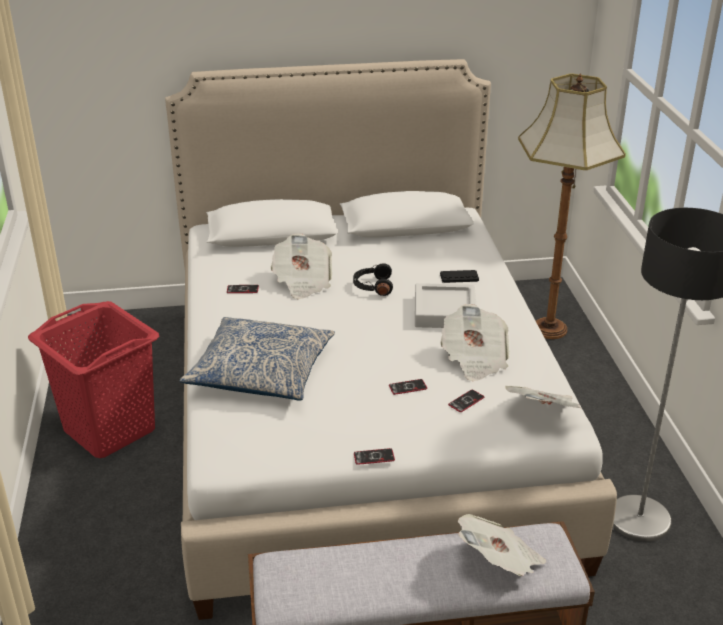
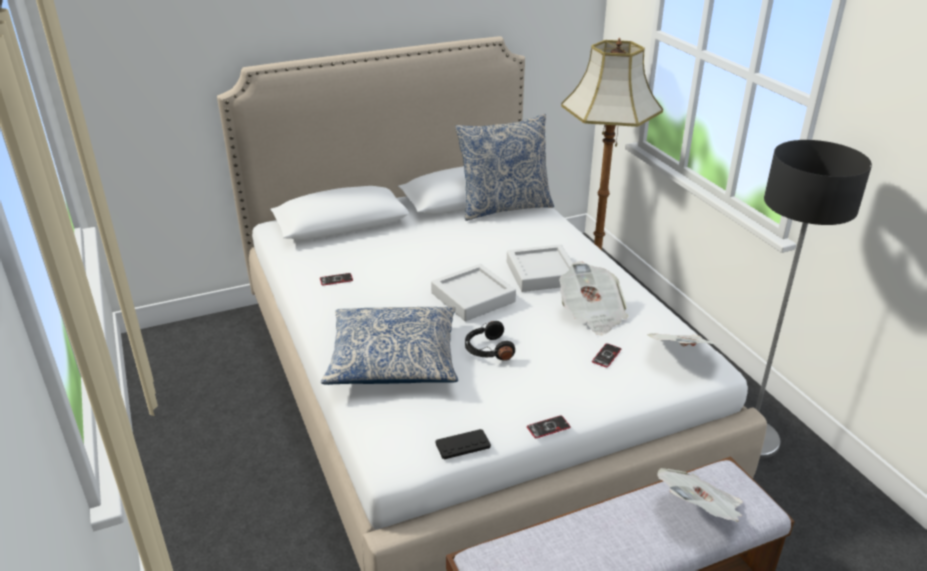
camera: 15 degrees left, 0 degrees up
red laundry basket [28,301,159,458] -> none
newspaper [271,233,332,299] -> none
black headphones [353,263,393,296] -> black headphones moved to [465,321,515,361]
phone [389,379,427,395] -> none
black game controller [440,270,479,283] -> black game controller moved to [436,429,491,459]
none -> grey tray [431,264,516,321]
none -> pillow [455,114,554,221]

